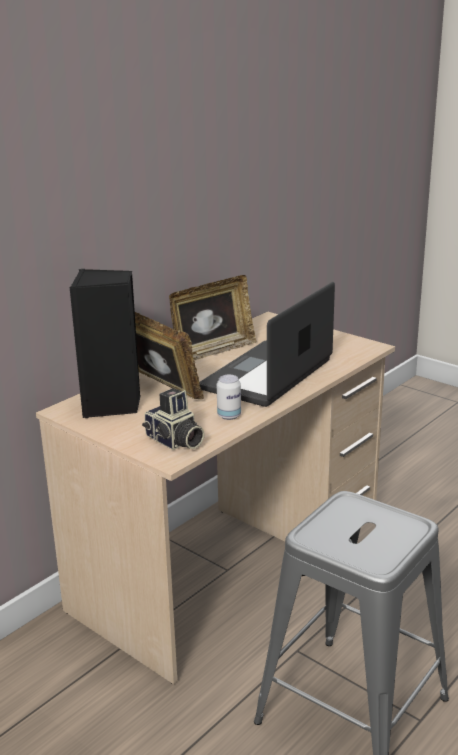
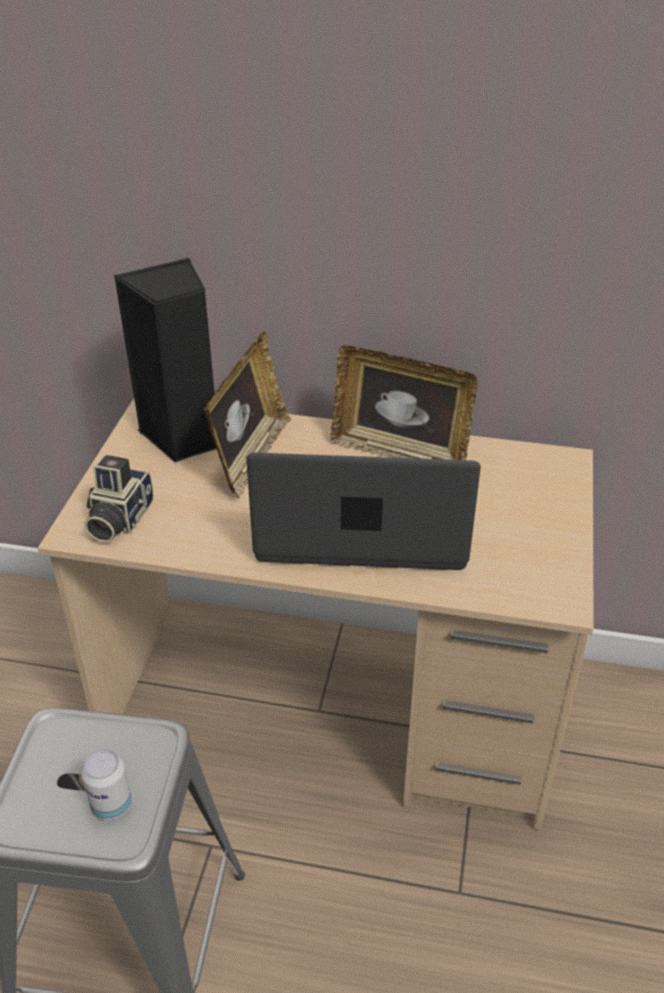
camera: 60 degrees right, 15 degrees up
can [217,375,241,420] -> can moved to [81,749,132,820]

